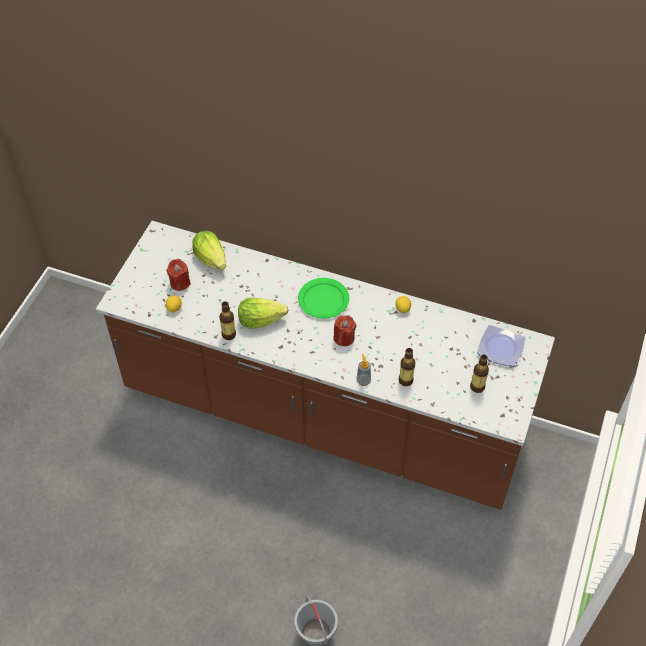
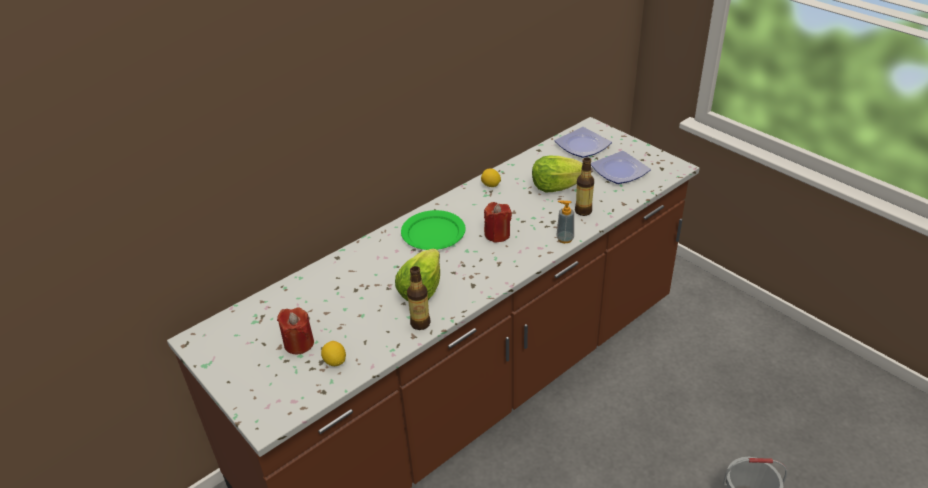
camera: 60 degrees left, 15 degrees down
lettuce [192,231,226,270] -> lettuce moved to [532,156,583,192]
bottle [470,354,489,393] -> plate [591,151,651,184]

